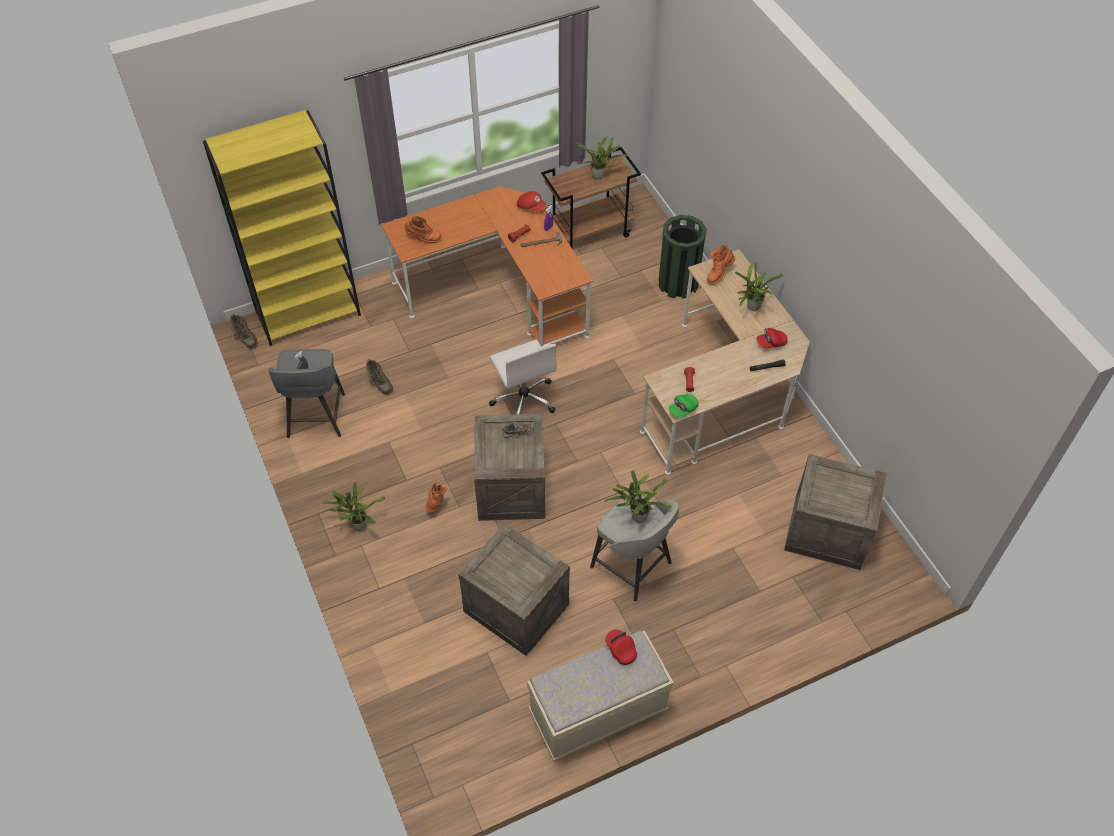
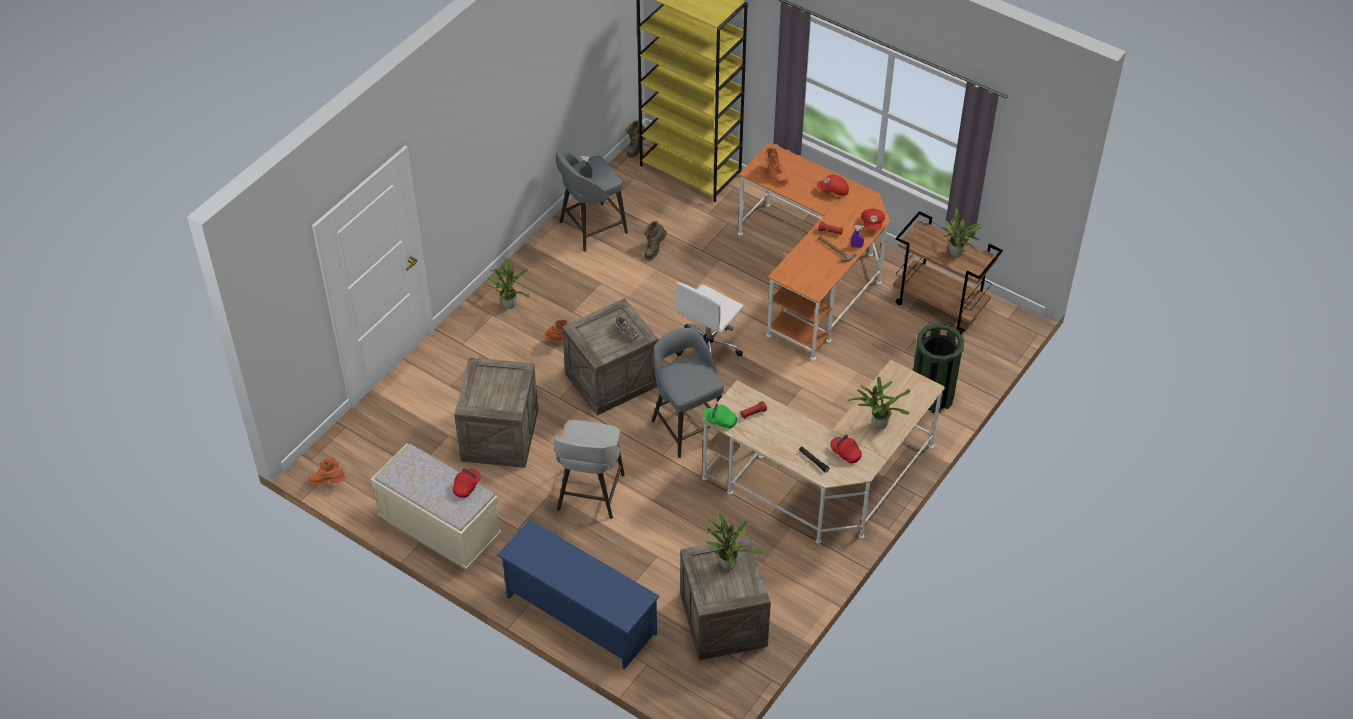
camera: 60 degrees right, 5 degrees down
potted plant [604,470,672,523] -> potted plant moved to [706,513,761,570]
orange boot [706,244,735,285] -> orange boot moved to [308,457,346,485]
none -> blue shoe rack [497,520,660,670]
none -> grey stool [652,328,724,458]
none -> red cap [817,175,849,196]

